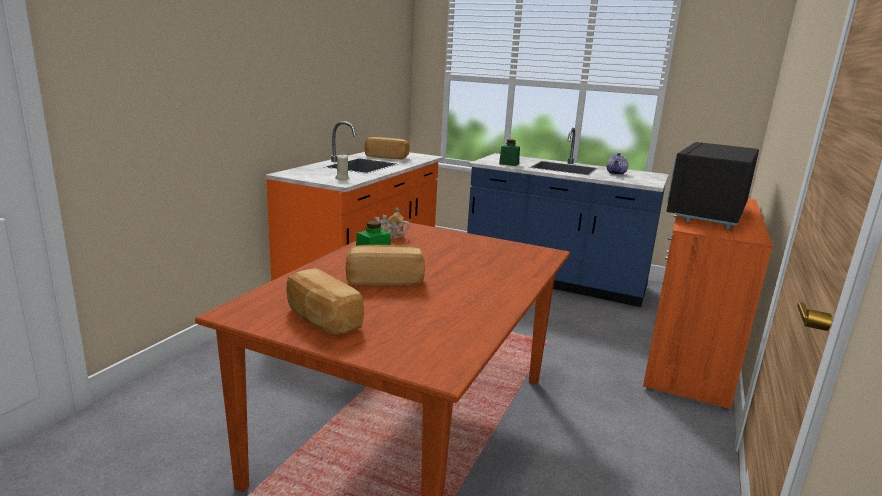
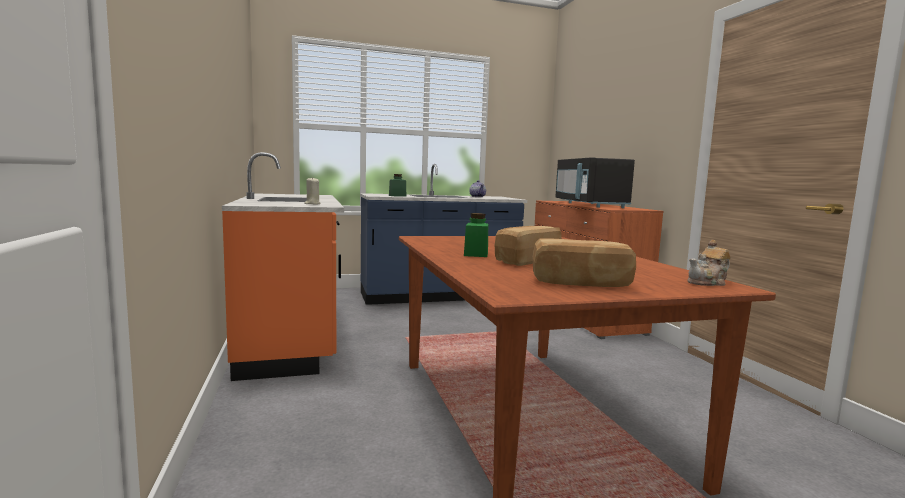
camera: 40 degrees left, 10 degrees down
bread [365,137,410,159] -> none
teapot [375,207,410,238] -> teapot moved to [687,240,731,286]

